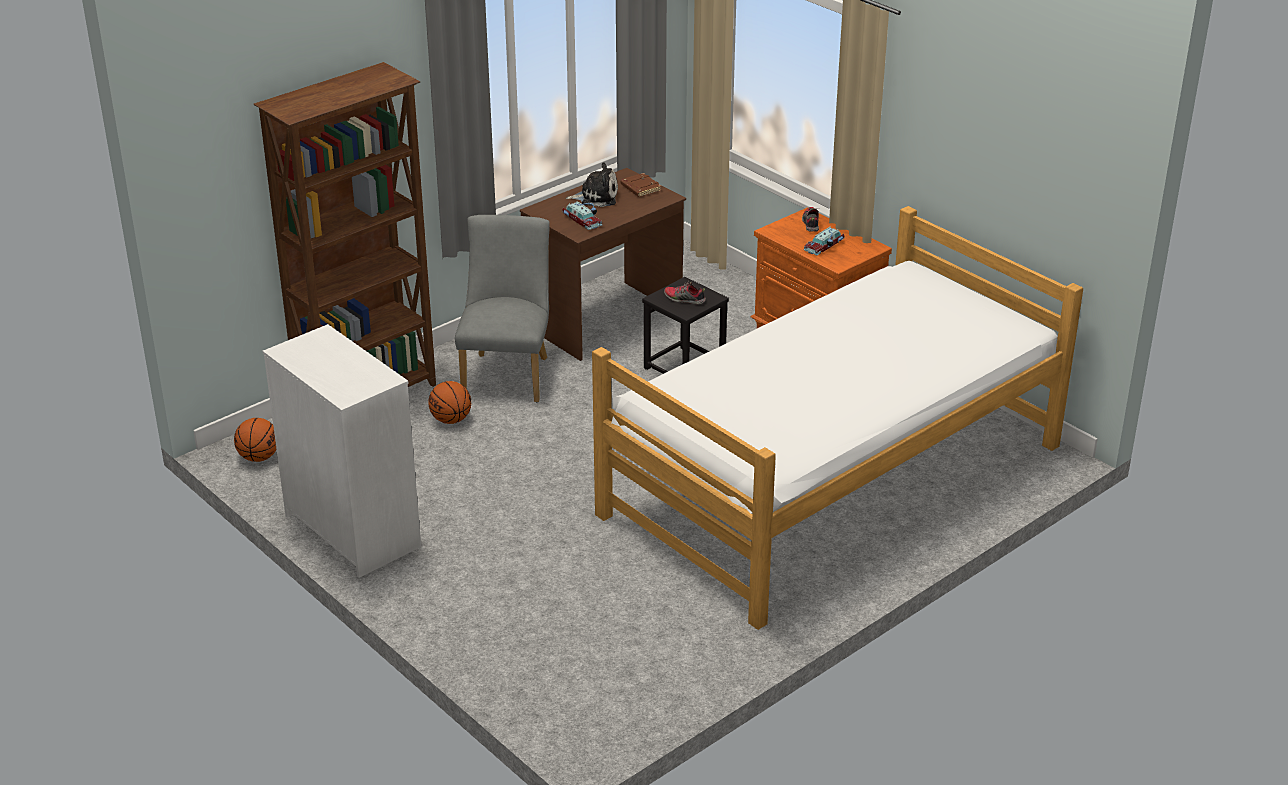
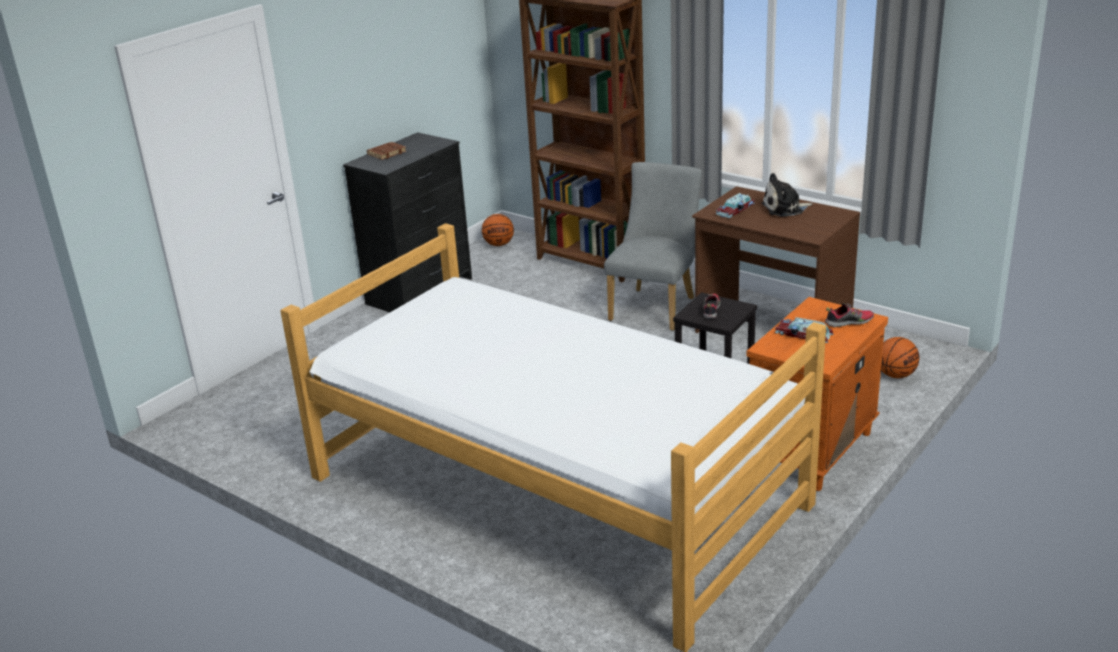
camera: 80 degrees right, 5 degrees down
white dresser [263,324,421,578] -> black dresser [343,132,472,313]
basketball [428,381,471,424] -> basketball moved to [881,337,919,378]
grey chair [455,215,550,402] -> grey chair turned 60 degrees counterclockwise [604,162,702,331]
plush toy [566,162,618,207] -> plush toy turned 90 degrees clockwise [761,173,813,217]
brown book [620,173,661,197] -> brown book moved to [367,142,406,160]

